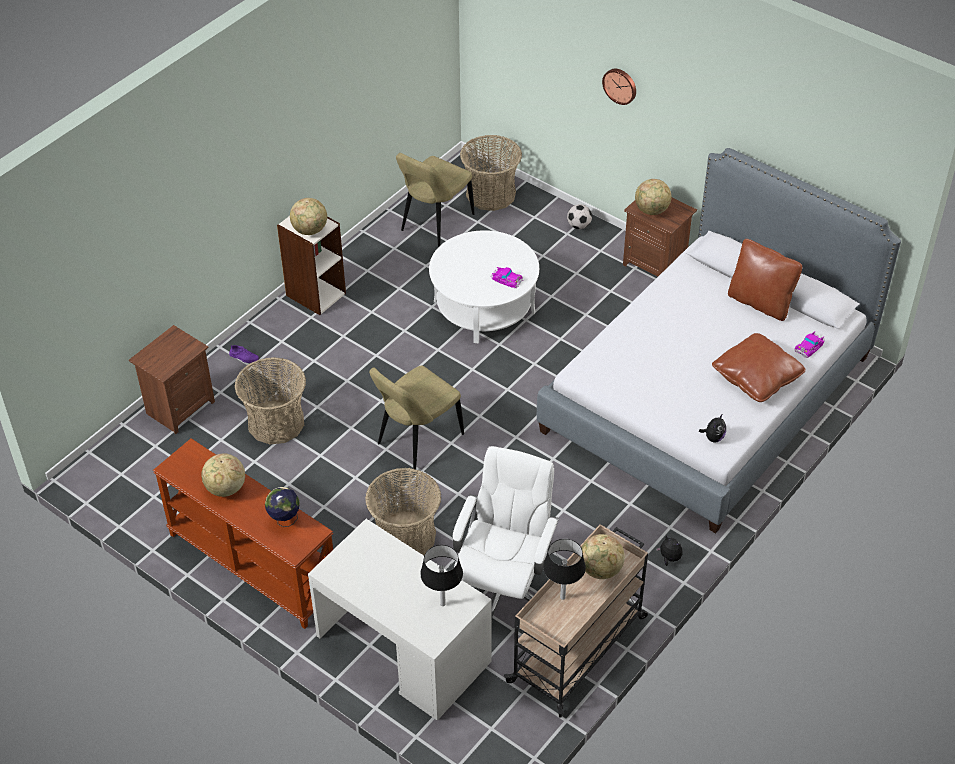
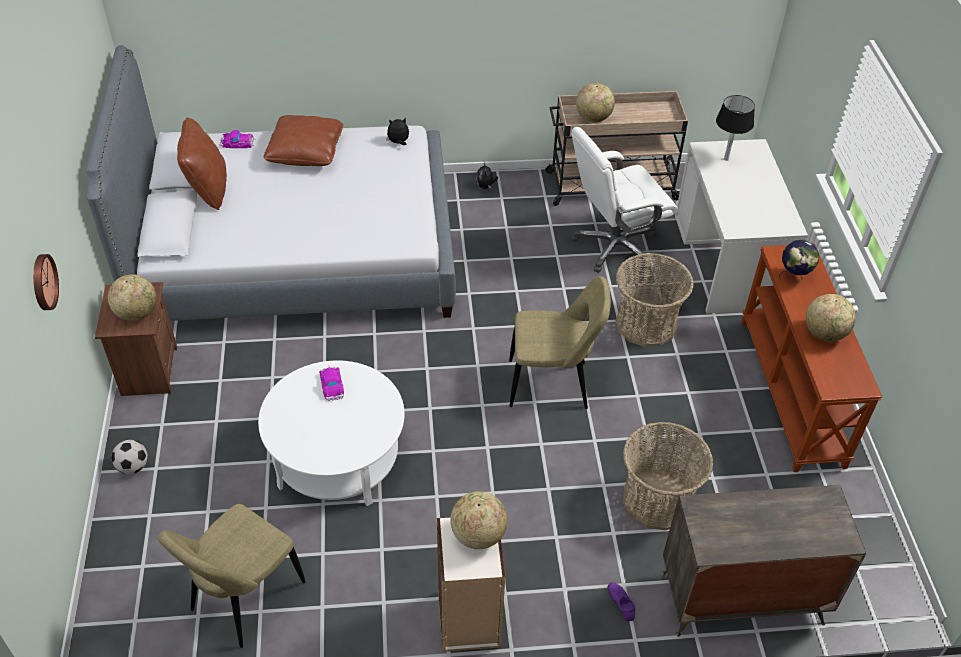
camera: 135 degrees left, 0 degrees up
brown nightstand [129,325,215,435] -> dresser [662,485,866,637]
beige chair [396,153,474,247] -> beige chair turned 135 degrees clockwise [157,504,306,648]
basket [460,135,522,211] -> none
black table lamp [543,539,586,600] -> none

